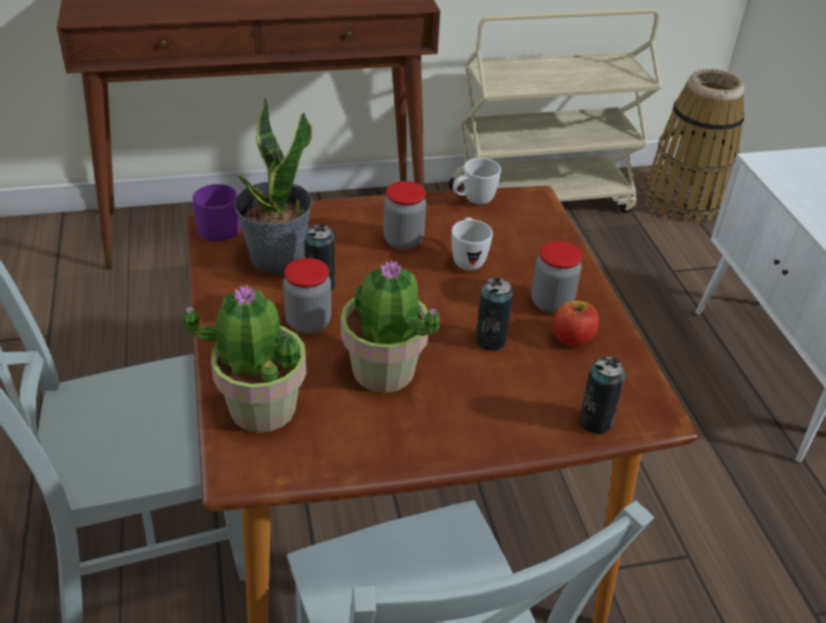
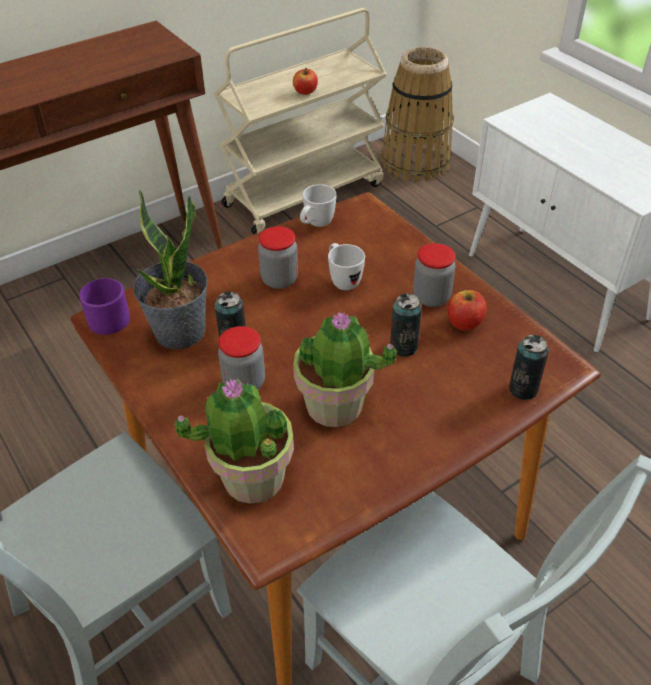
camera: 20 degrees left, 5 degrees up
none -> apple [293,68,318,95]

